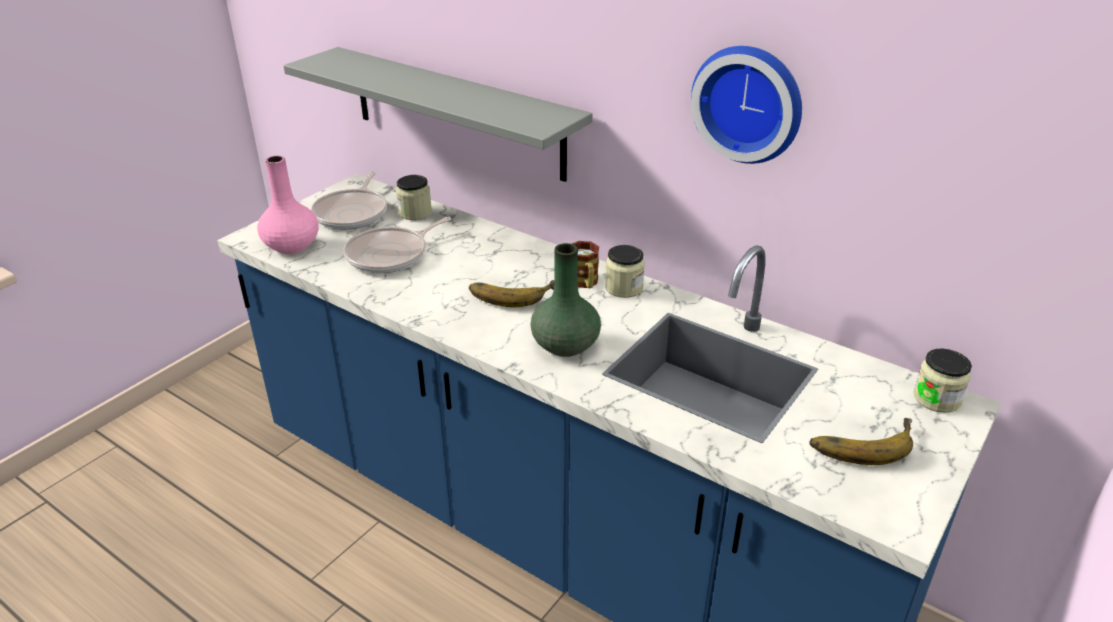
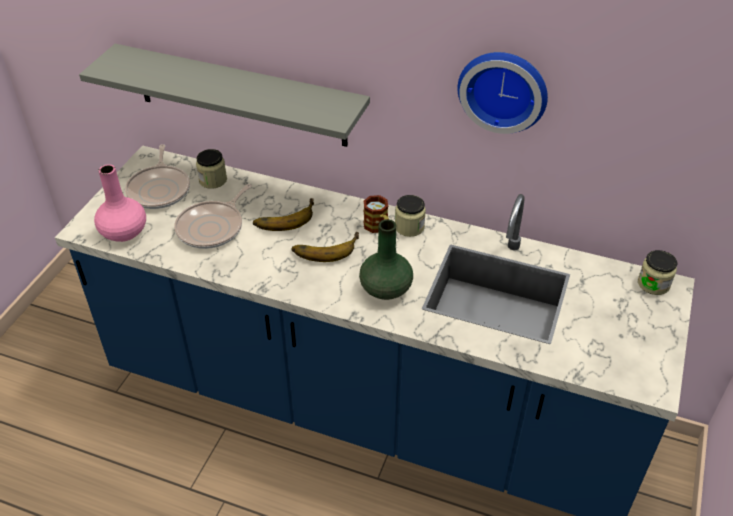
camera: 15 degrees left, 10 degrees up
banana [809,418,913,465] -> banana moved to [253,198,314,231]

